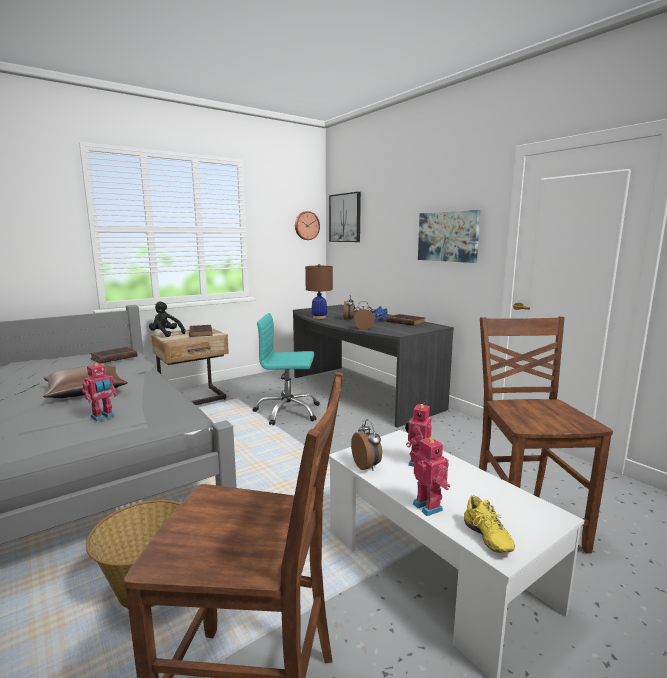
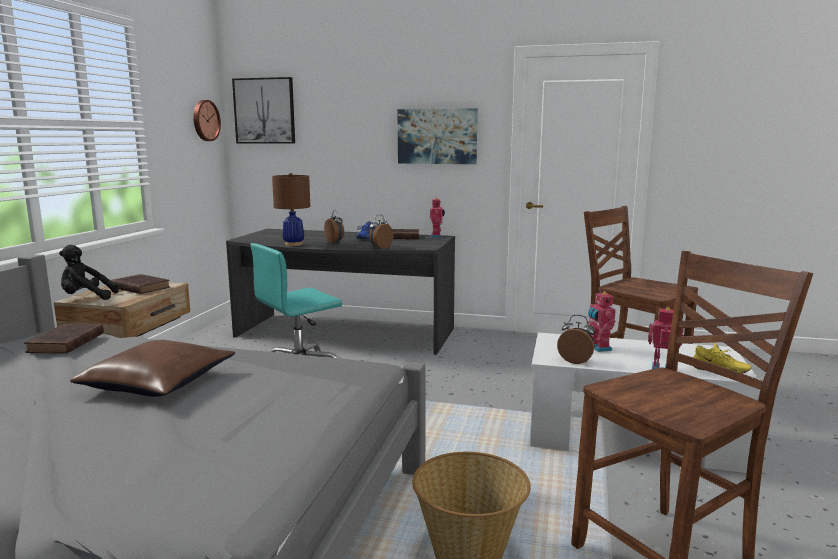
camera: 40 degrees left, 0 degrees up
toy robot [82,362,117,421] -> toy robot moved to [430,197,445,238]

